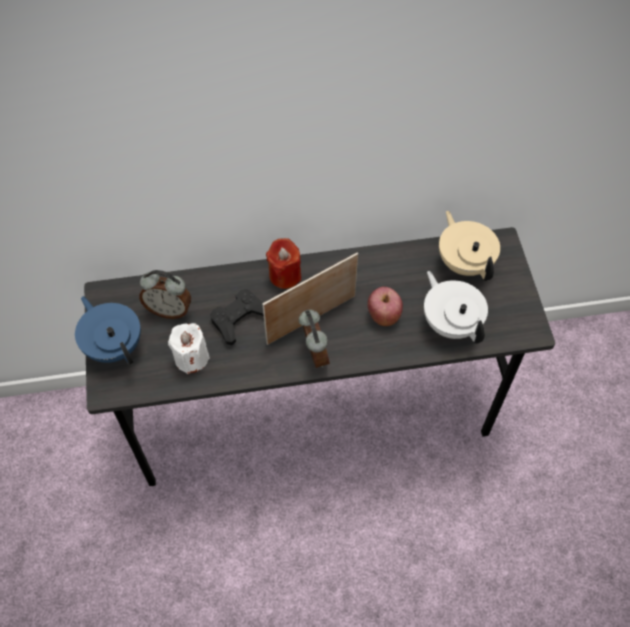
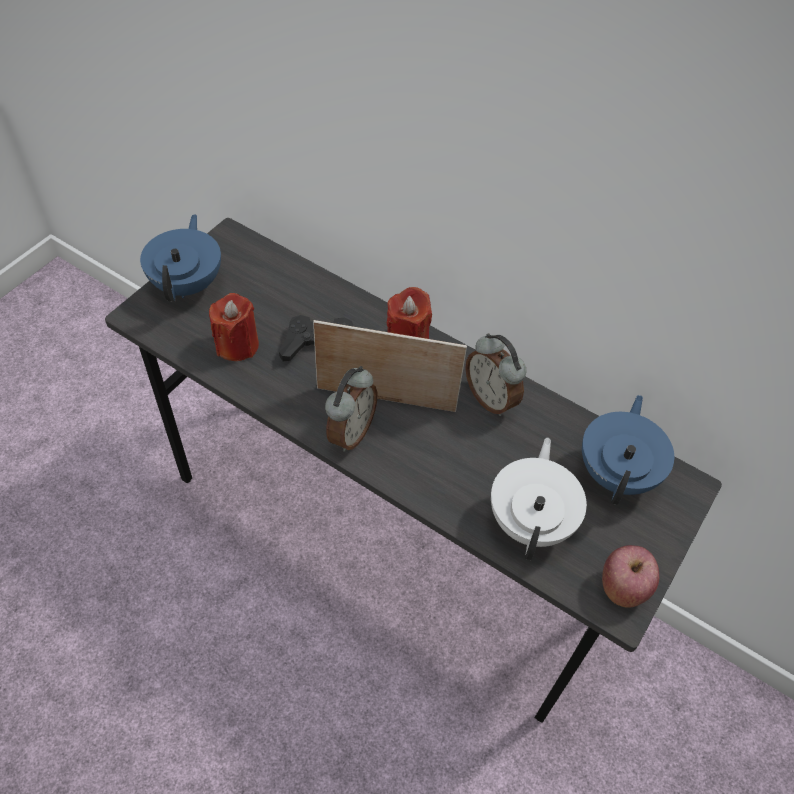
camera: 40 degrees right, 5 degrees down
alarm clock [139,270,191,319] -> alarm clock moved to [465,333,527,416]
white candle [168,323,210,374] -> red candle [209,293,259,361]
apple [368,287,403,326] -> apple moved to [602,545,659,608]
beige teapot [439,211,500,281] -> blue teapot [582,395,674,505]

